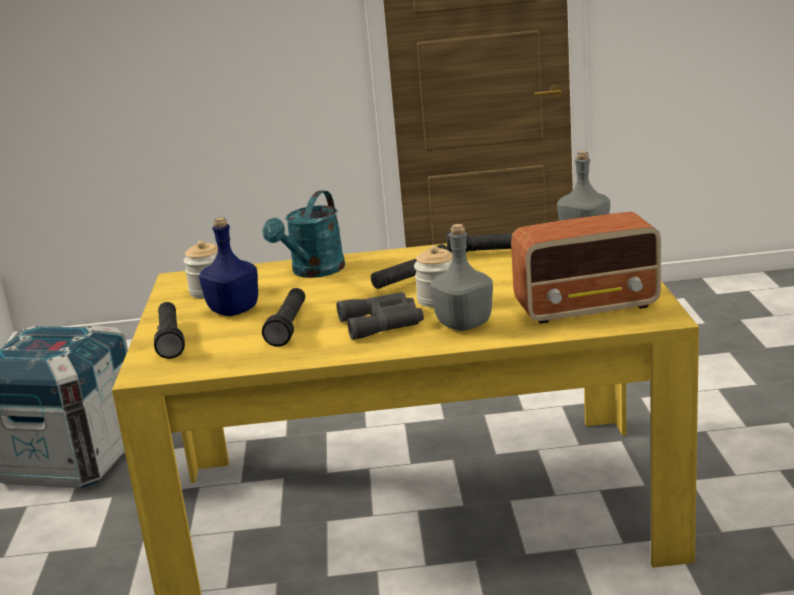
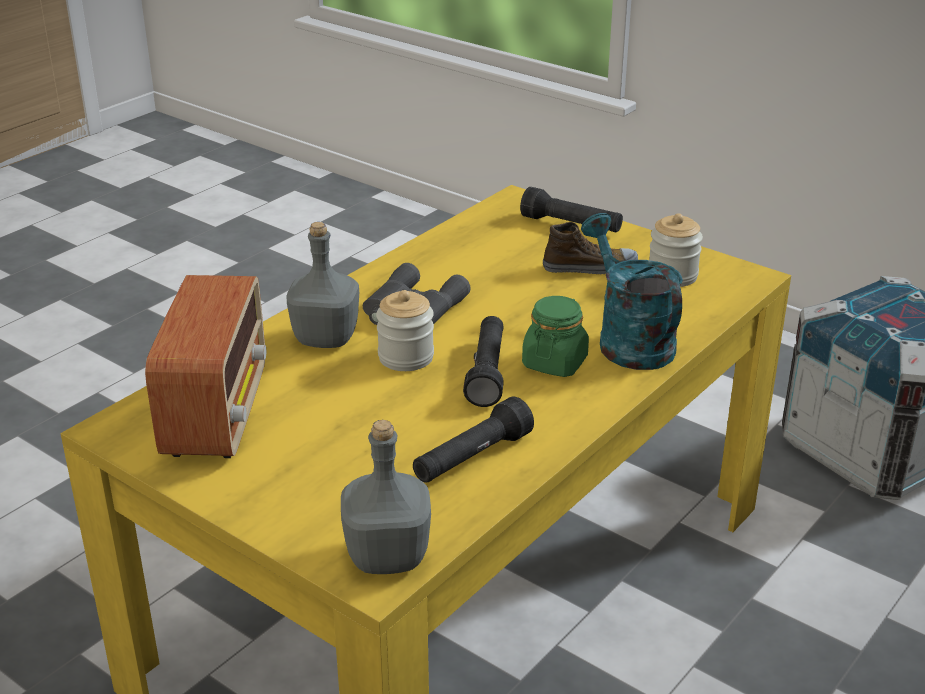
camera: 130 degrees right, 10 degrees up
blue bottle [199,217,258,316] -> shoe [543,222,638,274]
black flashlight [262,288,305,347] -> none
radio [511,212,661,324] -> radio turned 150 degrees clockwise [145,275,266,458]
none -> green jar [522,296,589,377]

